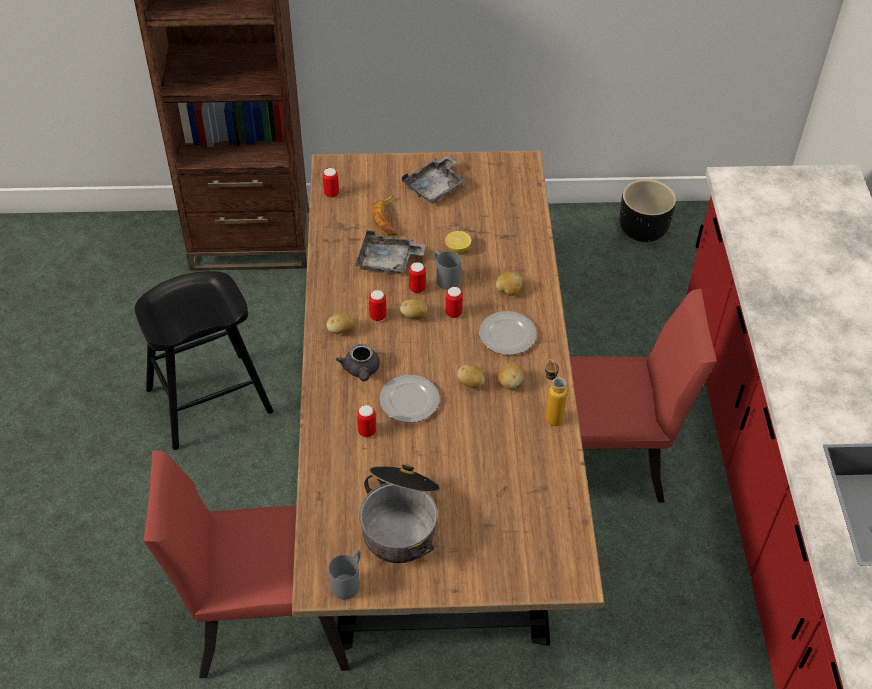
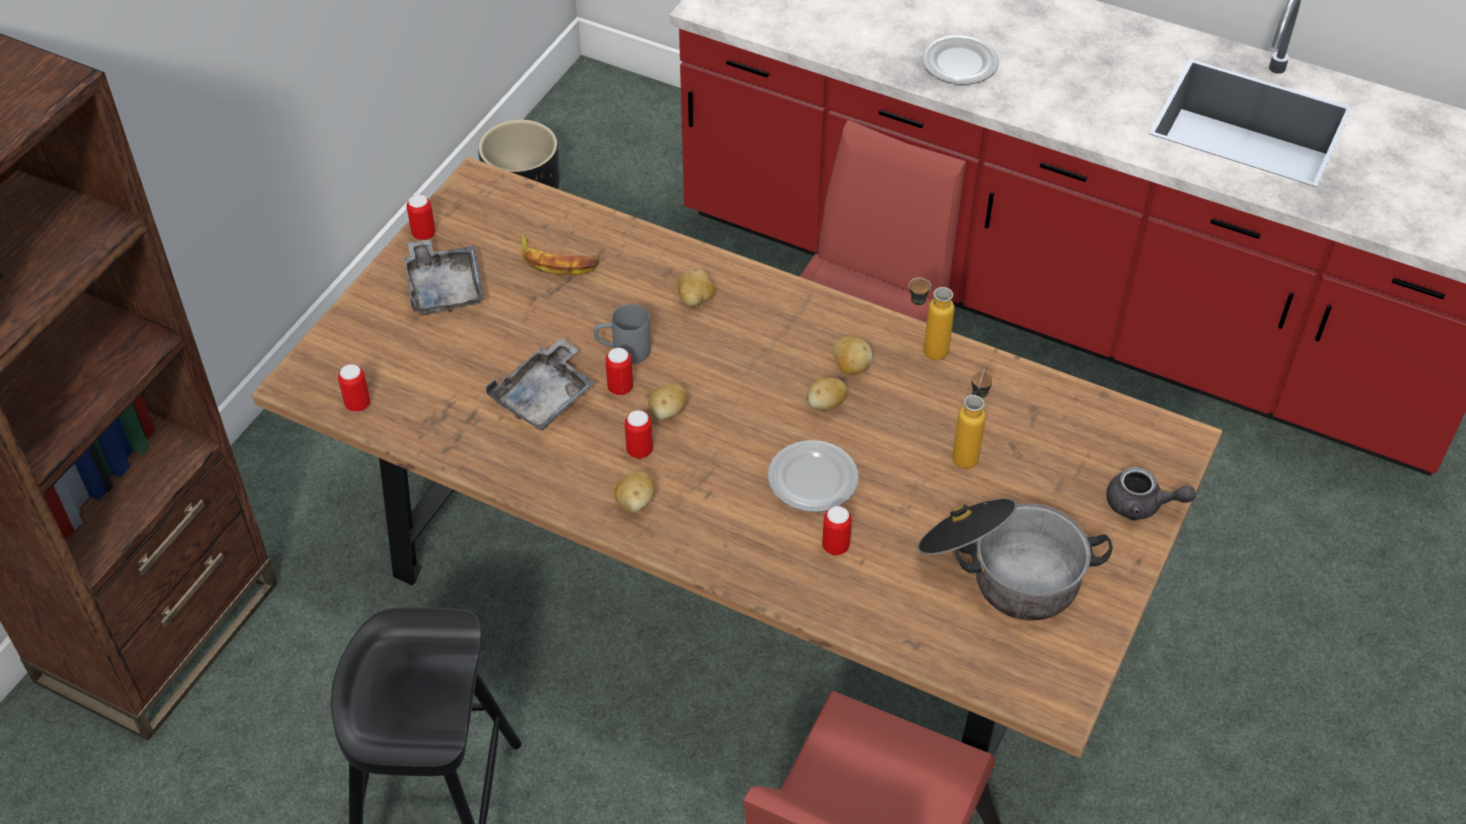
camera: 60 degrees left, 0 degrees up
grey mug [329,550,361,600] -> none
grey teapot [336,344,380,381] -> grey teapot moved to [1106,467,1196,521]
banana [372,195,398,236] -> banana moved to [520,234,600,275]
lemon [445,231,471,253] -> none
can [446,287,463,318] -> can moved to [407,194,435,240]
plate [479,311,537,355] -> plate moved to [922,35,999,85]
none -> bottle [952,368,992,469]

